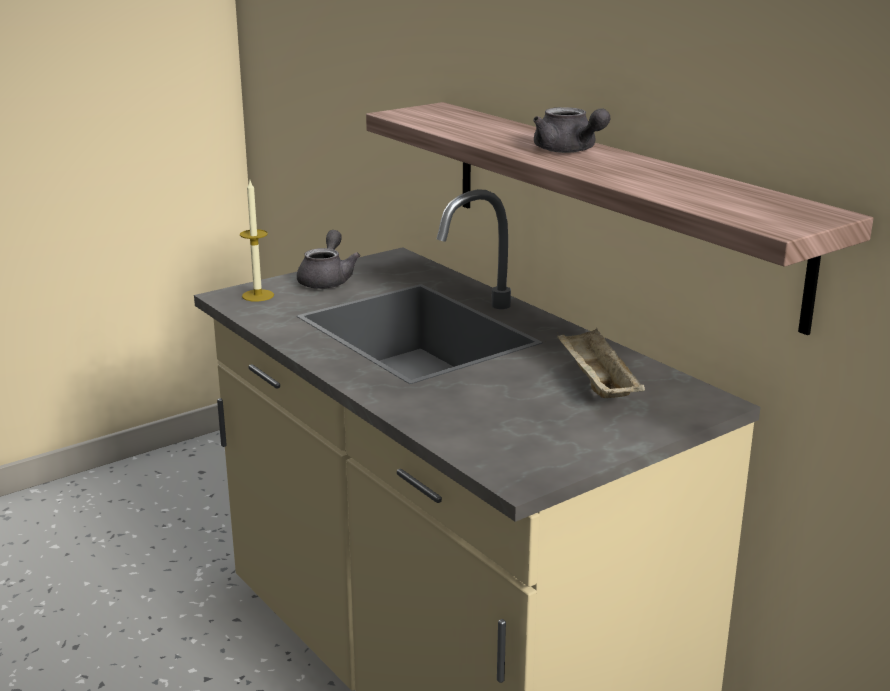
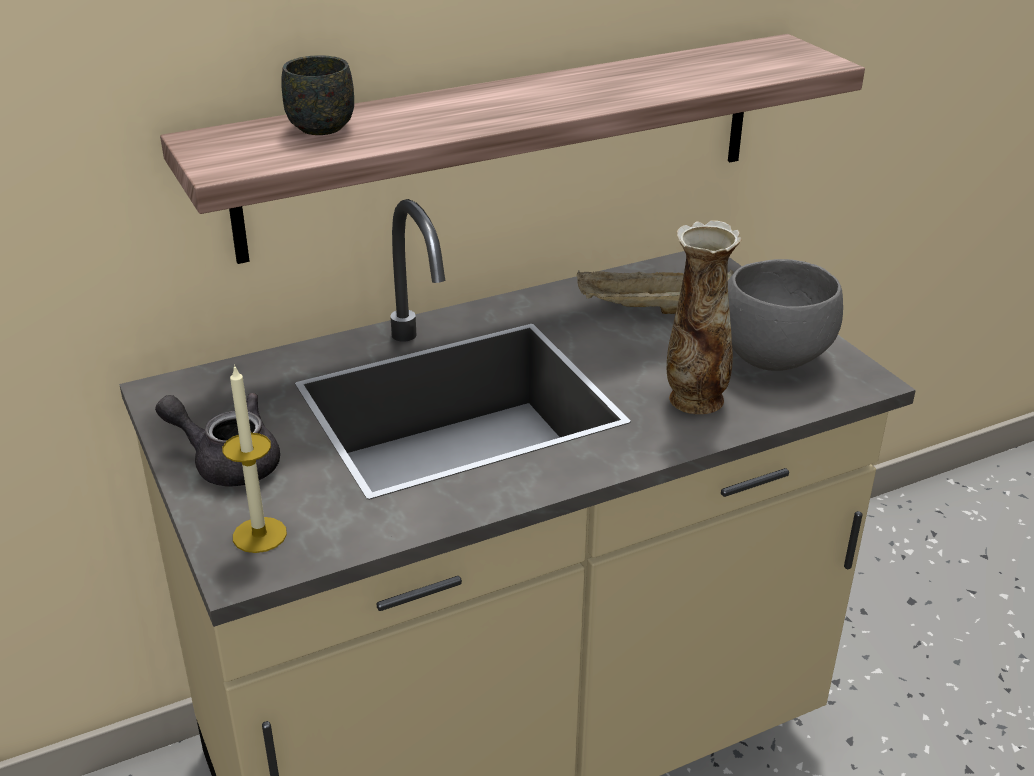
camera: 80 degrees left, 10 degrees up
grey teapot [533,107,610,153] -> none
none -> grey mug [282,55,354,135]
none -> vase [667,221,742,414]
none -> grey bowl [728,259,843,371]

